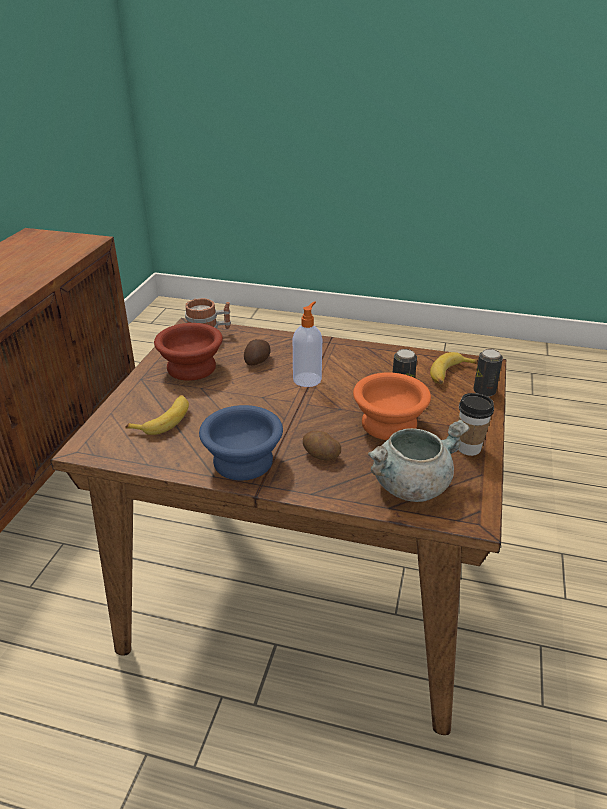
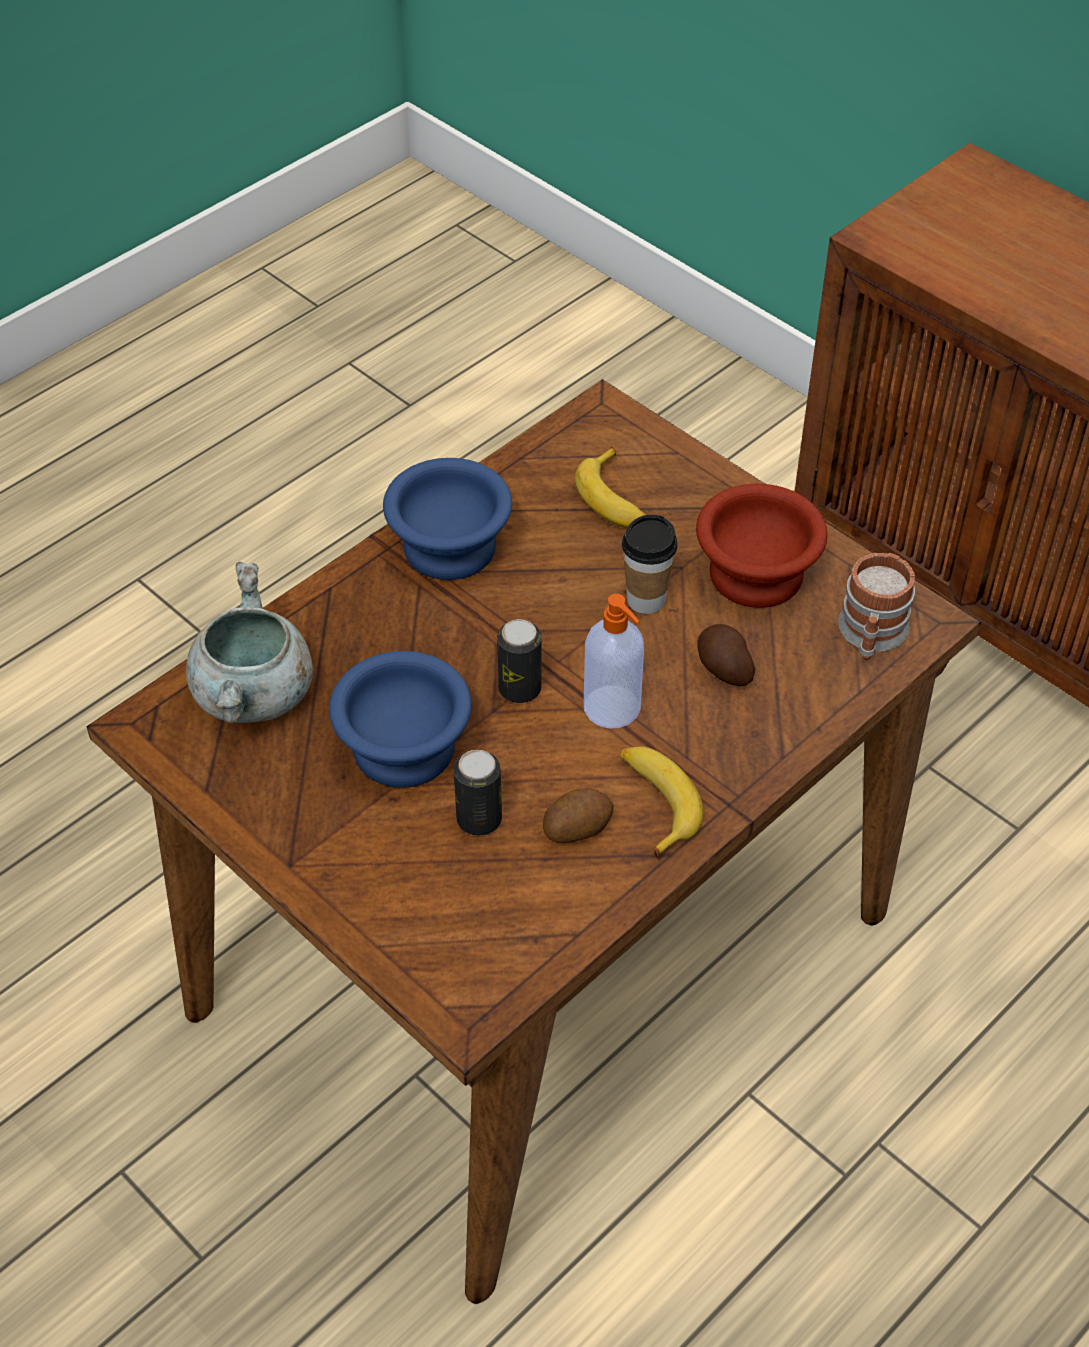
camera: 120 degrees right, 15 degrees up
potato [303,431,341,461] -> potato moved to [543,788,614,843]
orange bowl [353,373,431,440] -> blue bowl [329,651,471,788]
banana [430,352,478,384] -> banana moved to [620,747,703,858]
cup [458,393,494,456] -> cup moved to [622,515,677,614]
can [473,349,503,397] -> can moved to [497,619,542,703]

